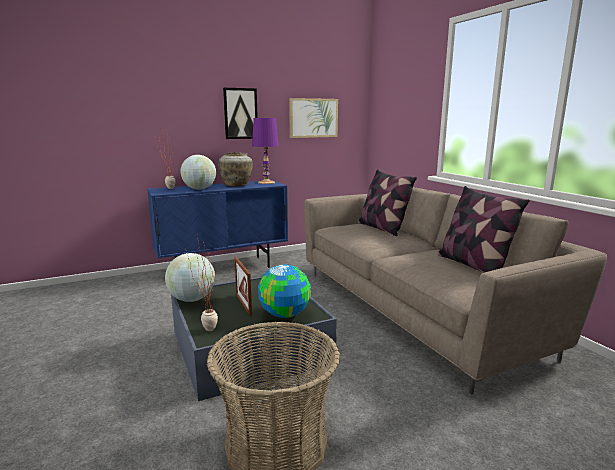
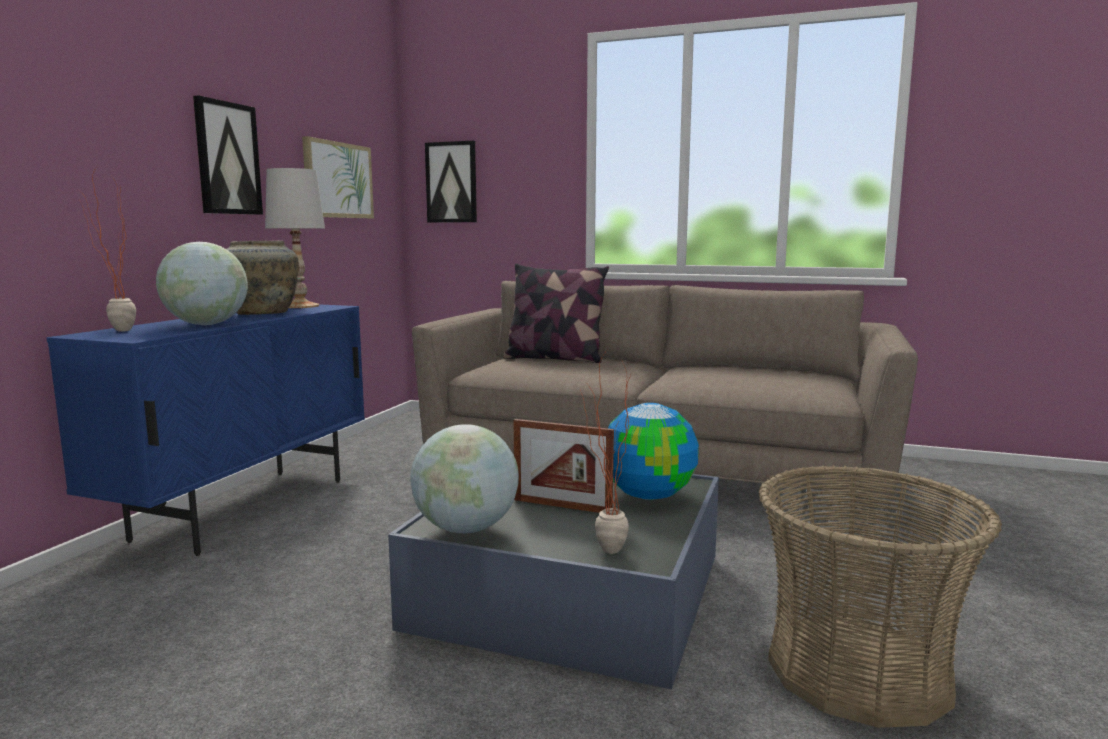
camera: 45 degrees left, 5 degrees down
purple table lamp [252,118,279,184] -> white table lamp [265,168,325,308]
pillow [438,186,530,273] -> none
none -> picture [425,141,477,222]

